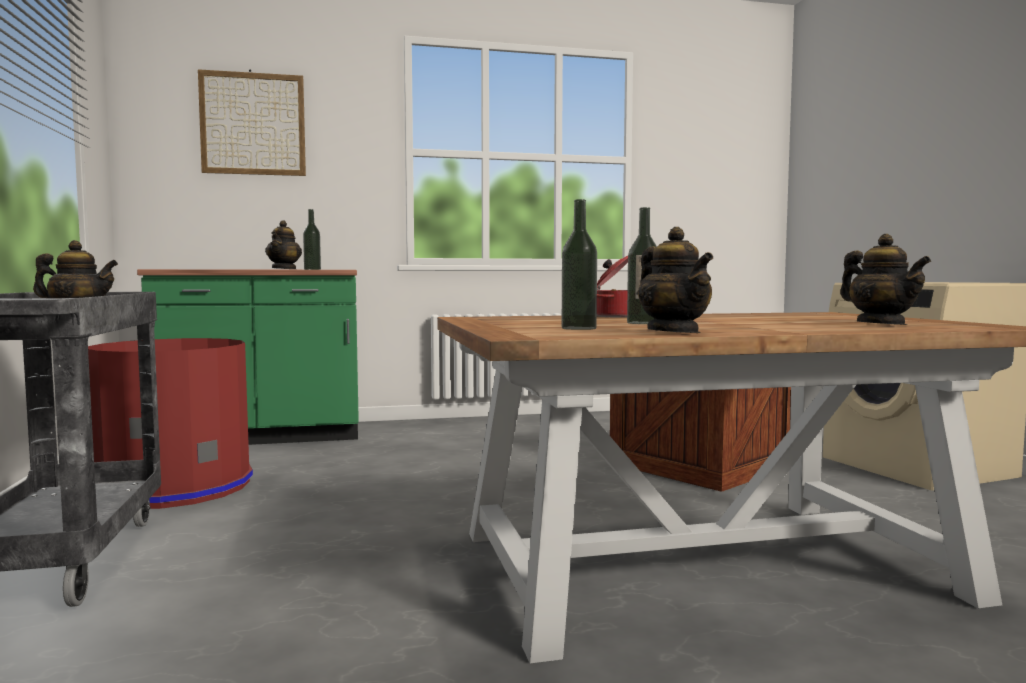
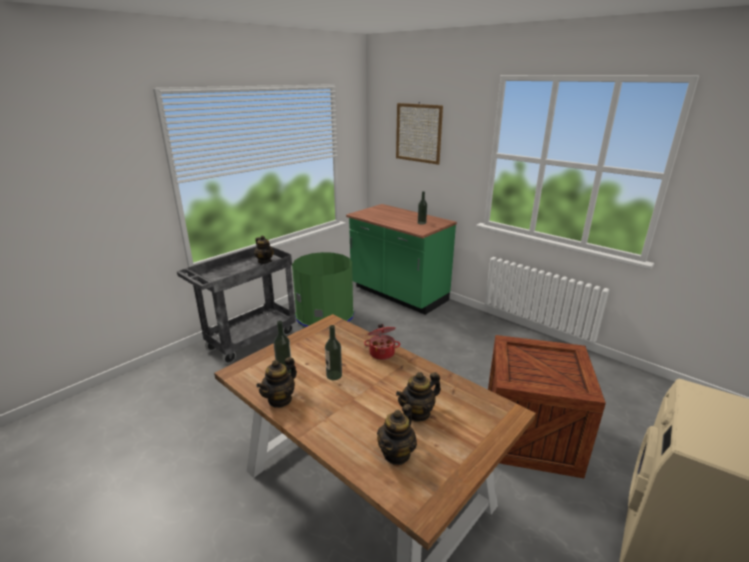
camera: 55 degrees right, 20 degrees up
red trash can [88,338,253,509] -> green trash can [292,252,355,328]
teapot [265,220,302,269] -> teapot moved to [396,372,441,422]

